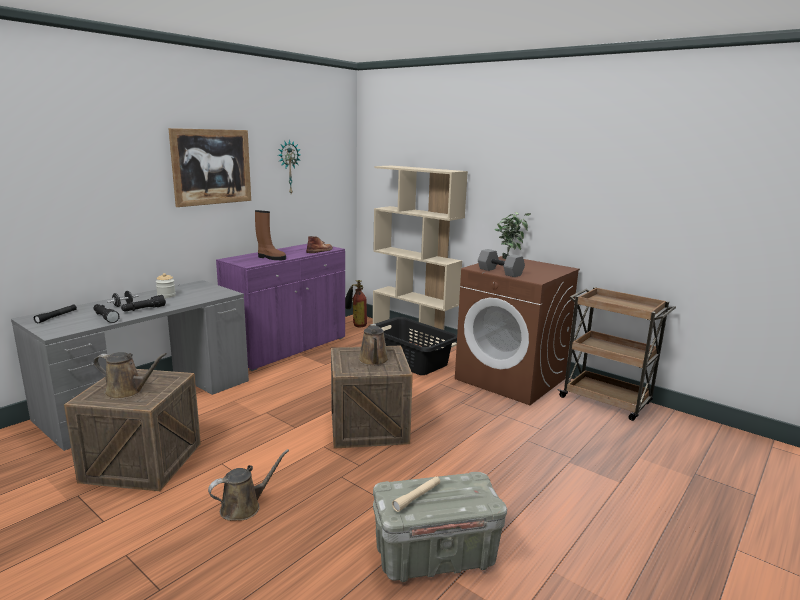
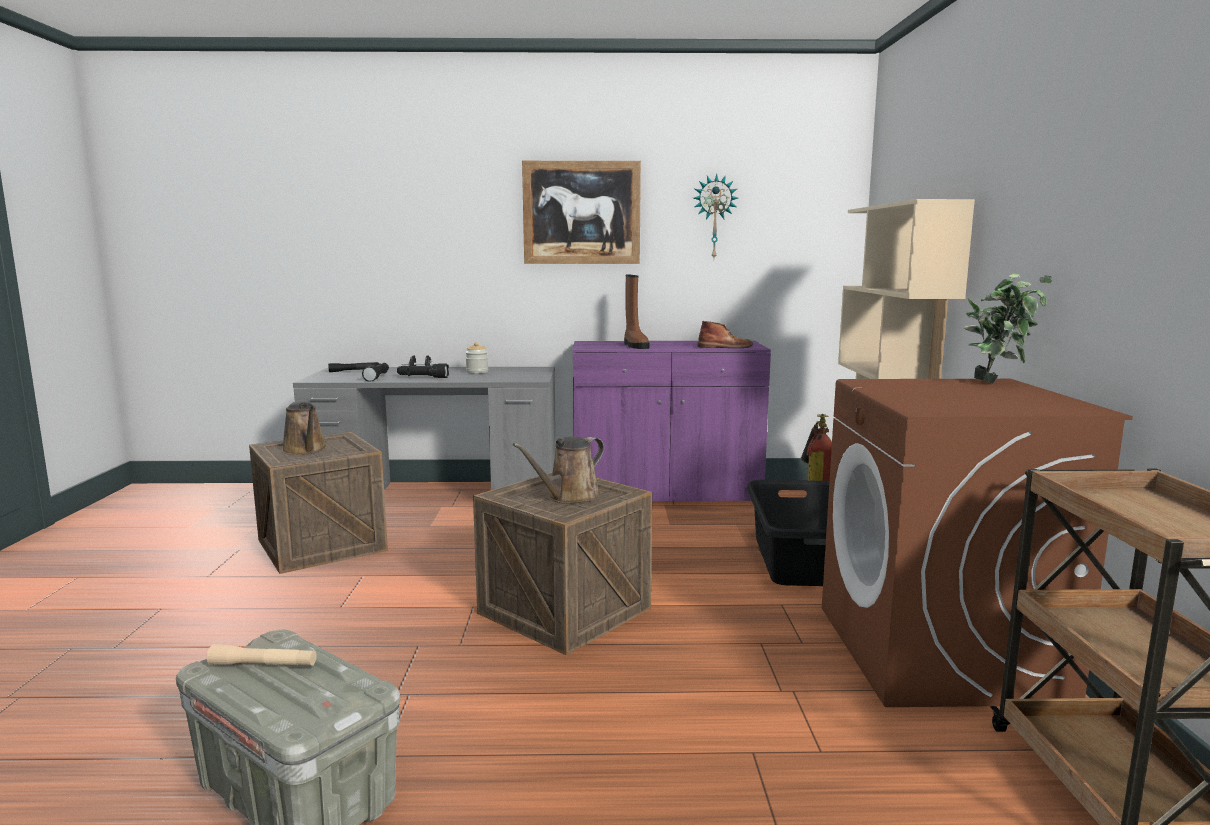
camera: 50 degrees right, 5 degrees down
brown watering can [208,449,289,521] -> none
grey dumbbell [478,249,525,277] -> none

